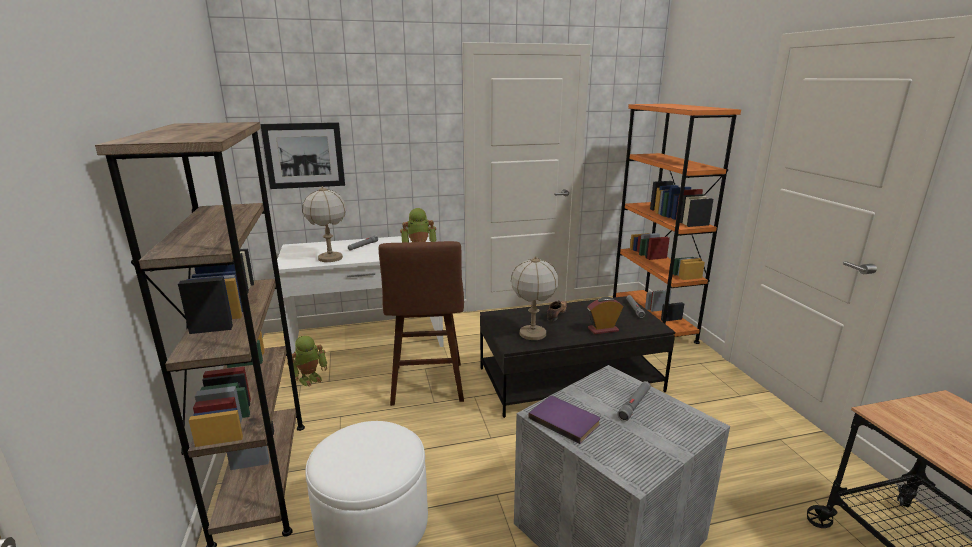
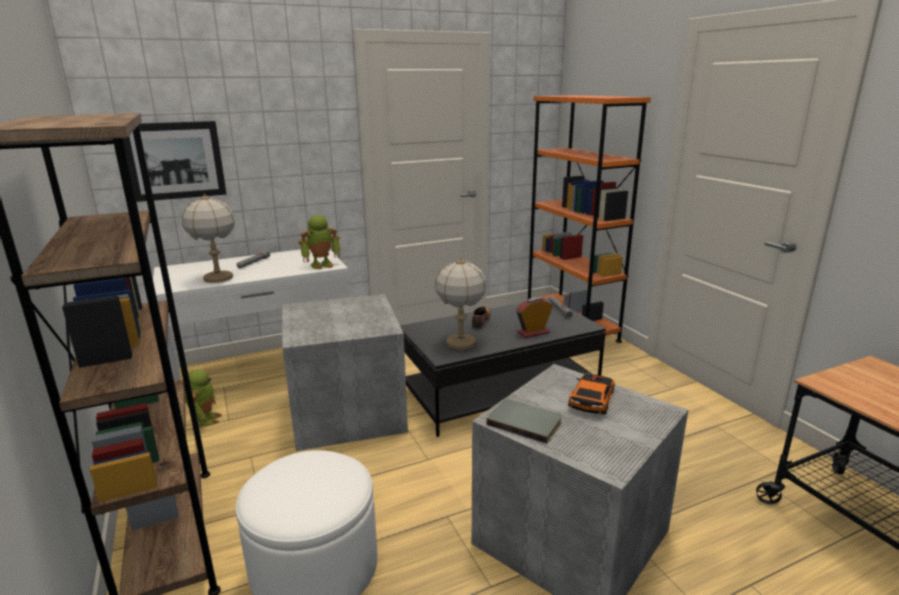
camera: 10 degrees left, 0 degrees up
toy robot [287,336,328,387] -> toy robot turned 45 degrees counterclockwise [185,369,222,427]
brown stool [379,241,464,406] -> grey storage box [283,294,408,451]
purple book [528,396,600,444] -> grey book [486,399,562,444]
grey flashlight [617,381,651,421] -> toy car [568,374,615,414]

